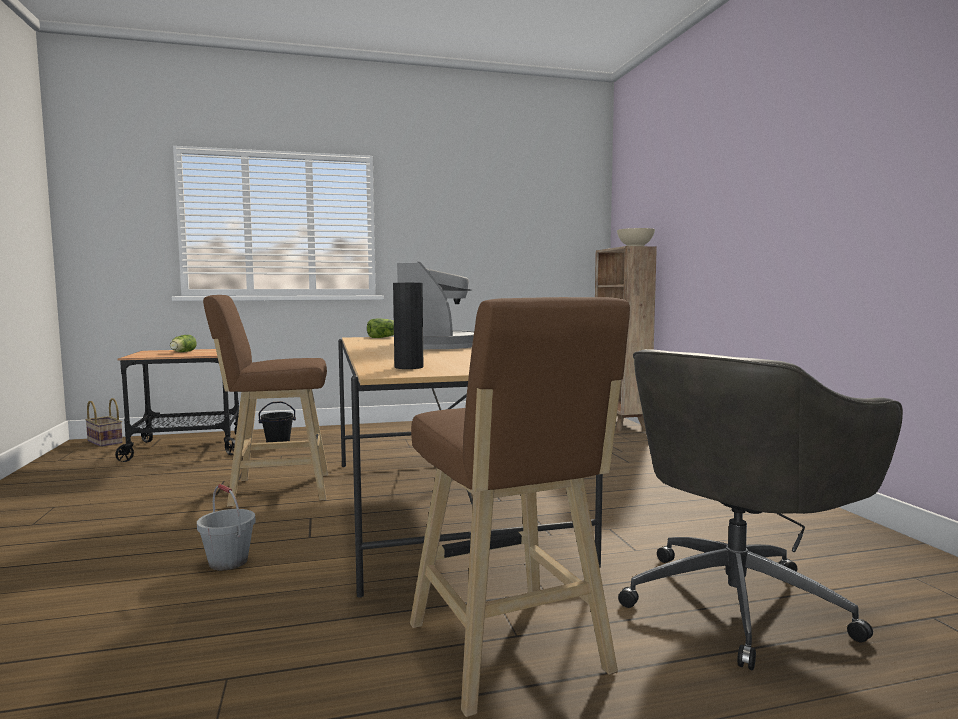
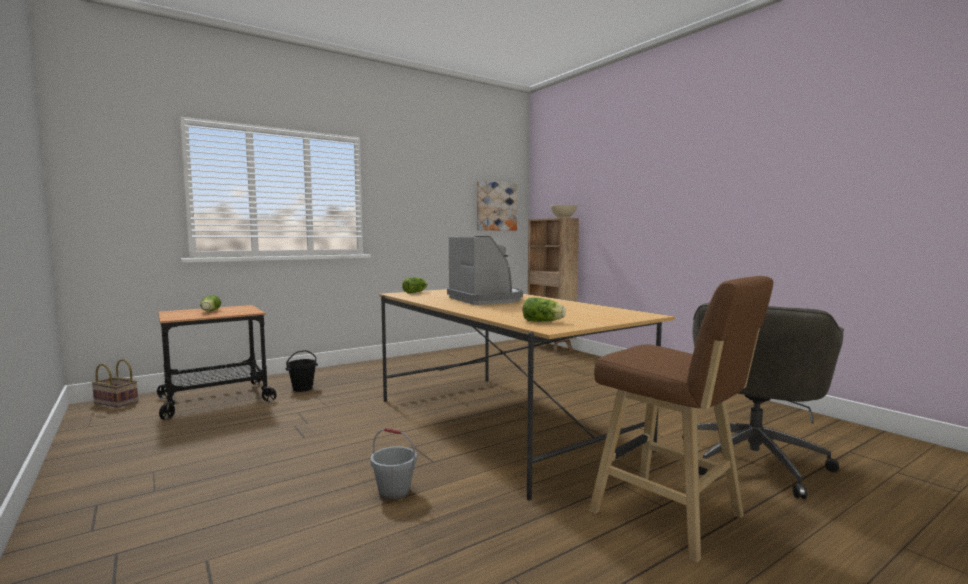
camera: 20 degrees left, 0 degrees up
brown stool [203,295,329,507] -> none
black vase [393,283,423,369] -> lettuce [523,298,566,322]
none -> picture [477,181,517,231]

